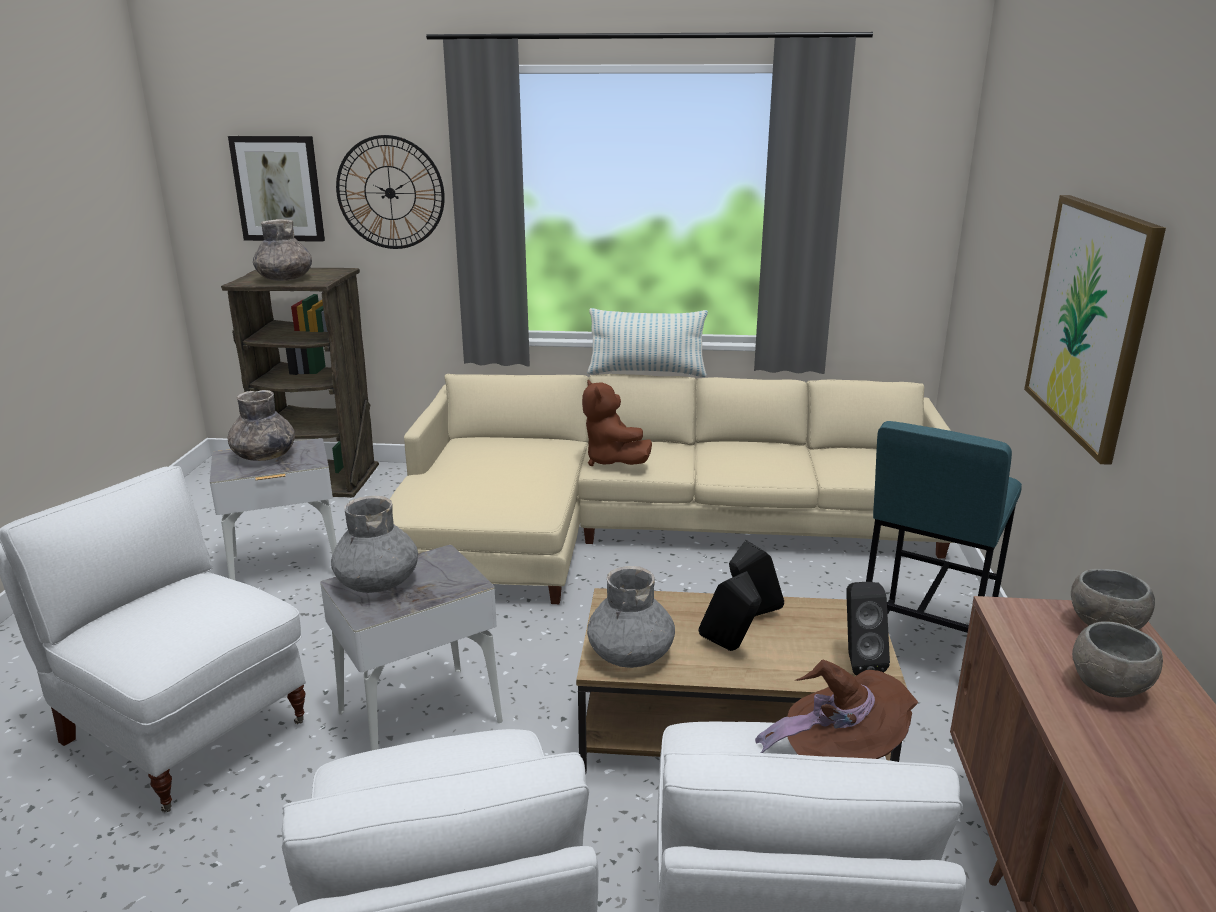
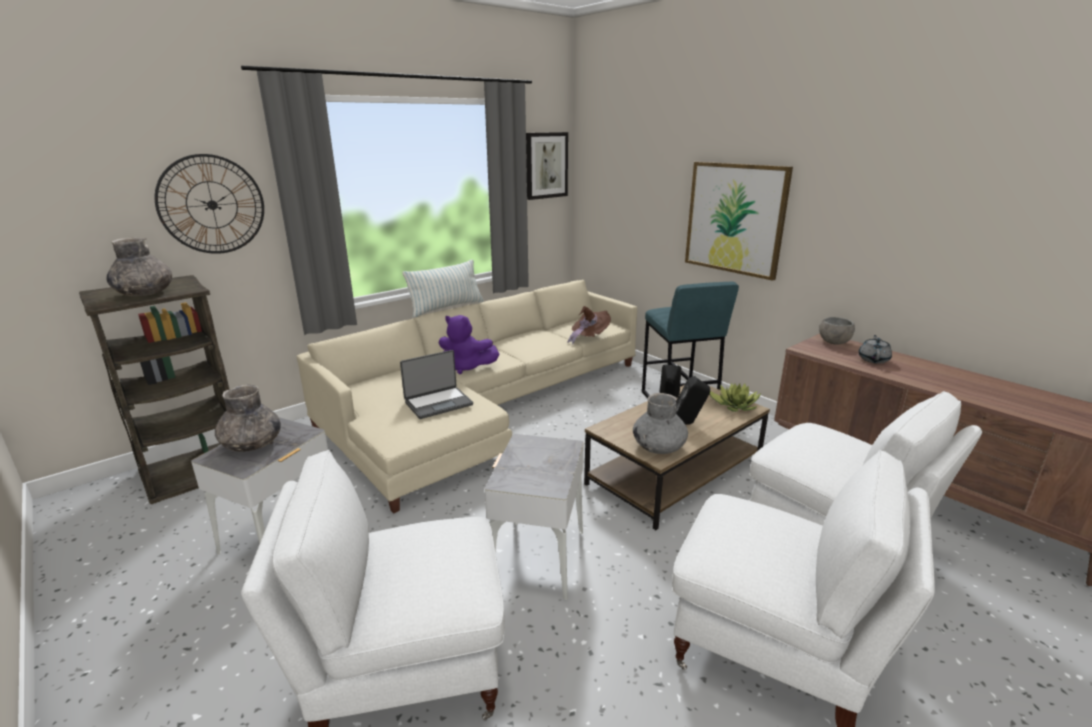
camera: 45 degrees left, 0 degrees up
picture [228,136,325,242] -> picture moved to [526,132,568,200]
grey vase [331,496,418,593] -> none
brown plush toy [582,379,652,466] -> purple plush toy [439,315,499,374]
brown hat [755,659,918,759] -> brown hat moved to [567,306,611,345]
black speaker [846,582,890,675] -> potted plant [710,383,761,412]
grey bowl [1072,621,1163,697] -> grey teapot [858,335,892,364]
none -> laptop [400,350,473,419]

